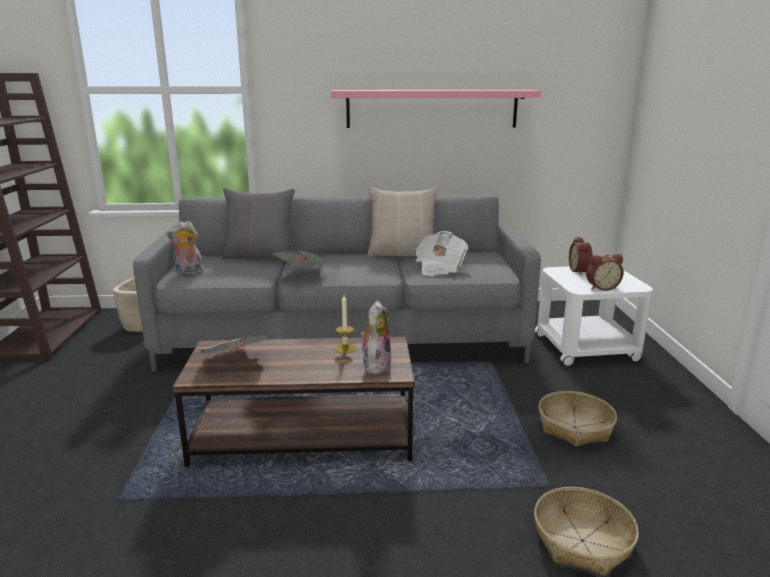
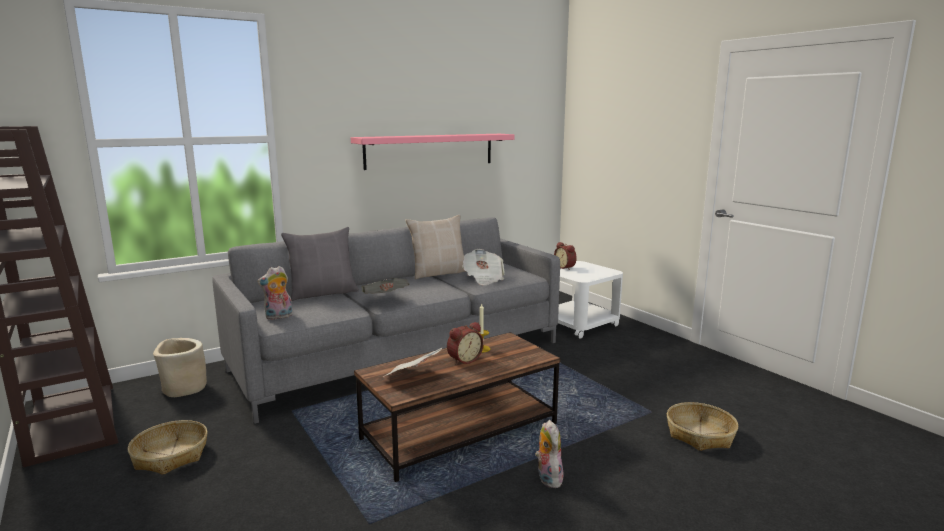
camera: 30 degrees left, 5 degrees down
plush toy [360,301,392,374] -> plush toy moved to [535,420,563,488]
basket [538,391,617,447] -> basket moved to [128,420,208,475]
alarm clock [586,254,624,291] -> alarm clock moved to [447,322,484,365]

